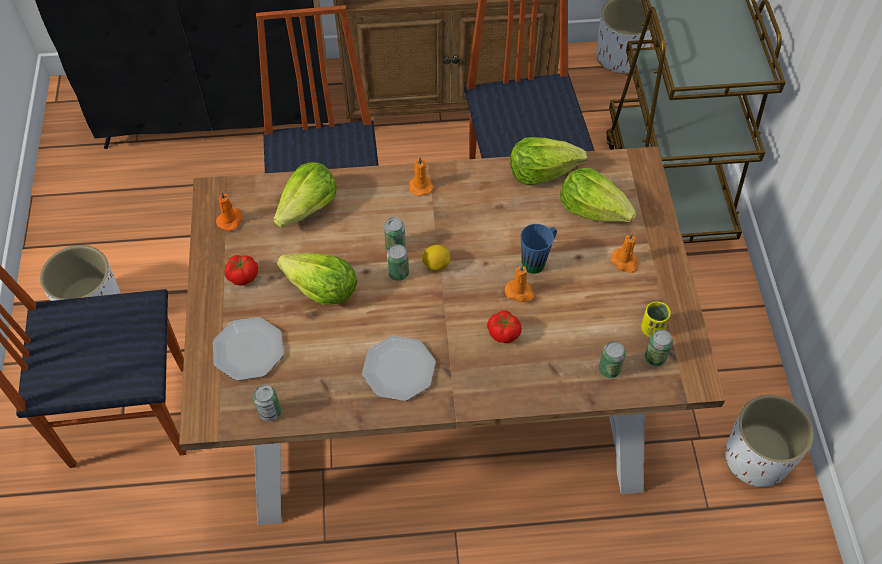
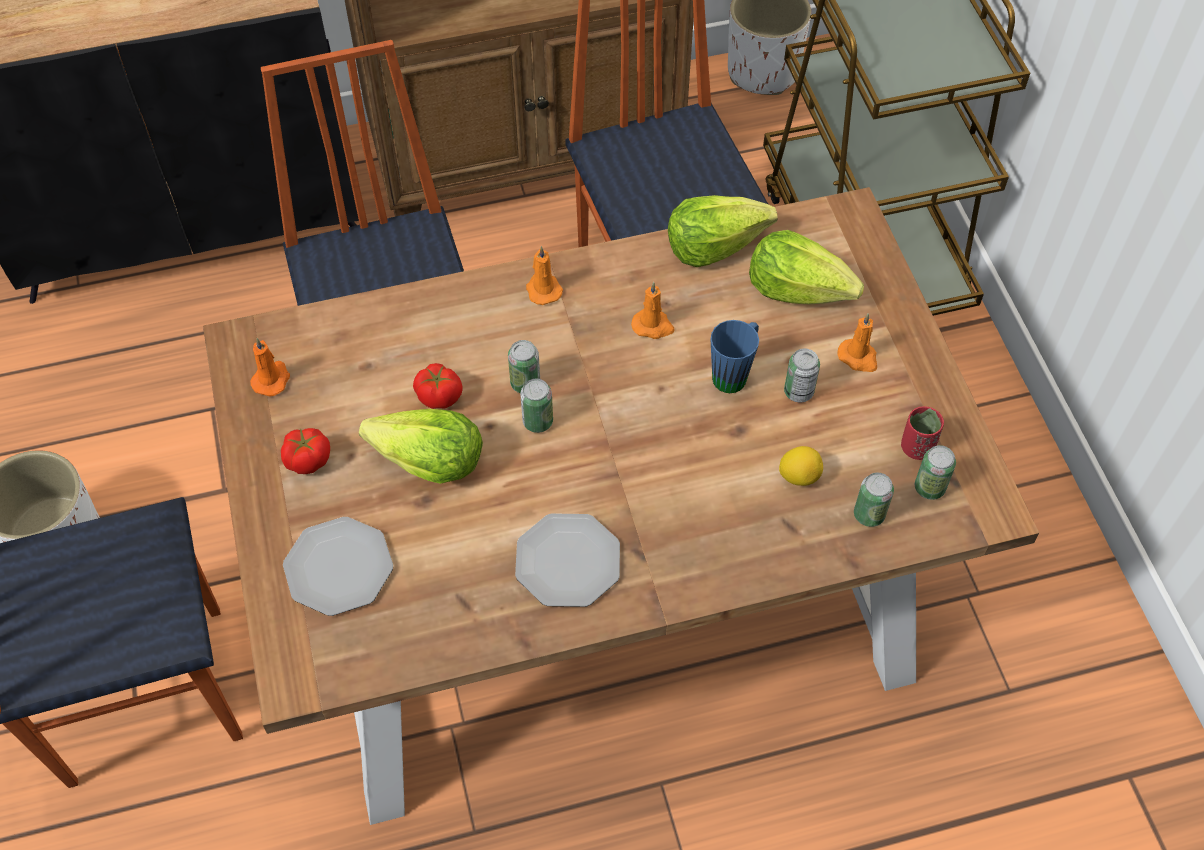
camera: 10 degrees left, 0 degrees up
can [253,385,281,421] -> can moved to [784,348,820,403]
lettuce [273,162,337,227] -> none
lemon [422,245,450,271] -> lemon moved to [779,446,823,486]
tomato [487,310,522,343] -> tomato moved to [413,363,463,409]
orange candle [505,264,535,302] -> orange candle moved to [631,282,675,339]
yellow cup [641,301,671,337] -> red cup [901,406,944,460]
white planter [725,395,814,487] -> none

